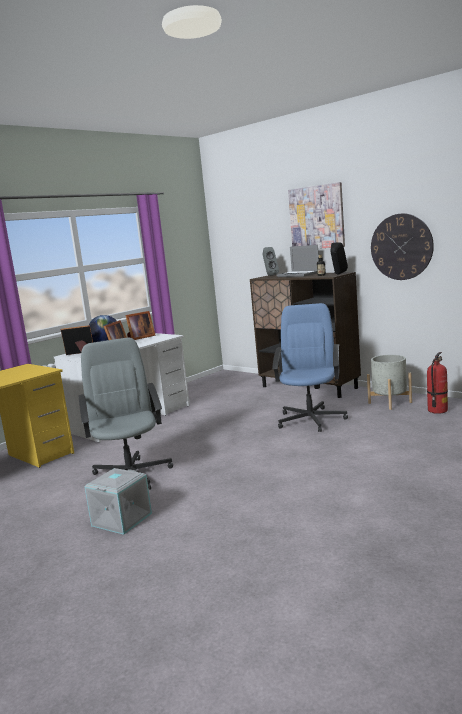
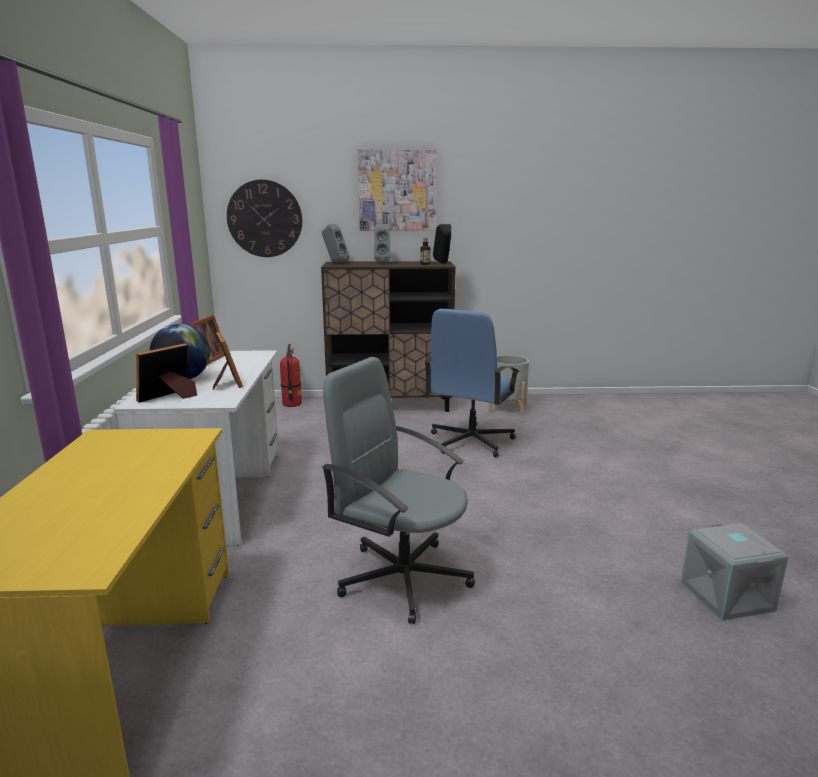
camera: 45 degrees left, 5 degrees up
grey storage box [84,468,152,535] -> grey storage box moved to [681,523,789,621]
blue office chair [272,303,348,432] -> blue office chair turned 120 degrees counterclockwise [424,309,519,457]
laptop [276,245,319,277] -> grey speaker [374,224,390,264]
wall clock [371,213,434,280] -> wall clock moved to [227,180,302,257]
fire extinguisher [427,352,448,414] -> fire extinguisher moved to [280,344,302,407]

